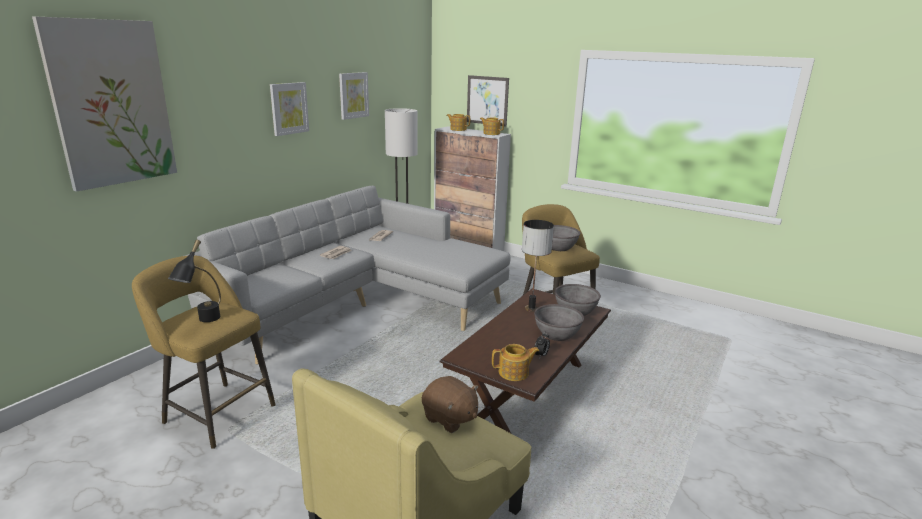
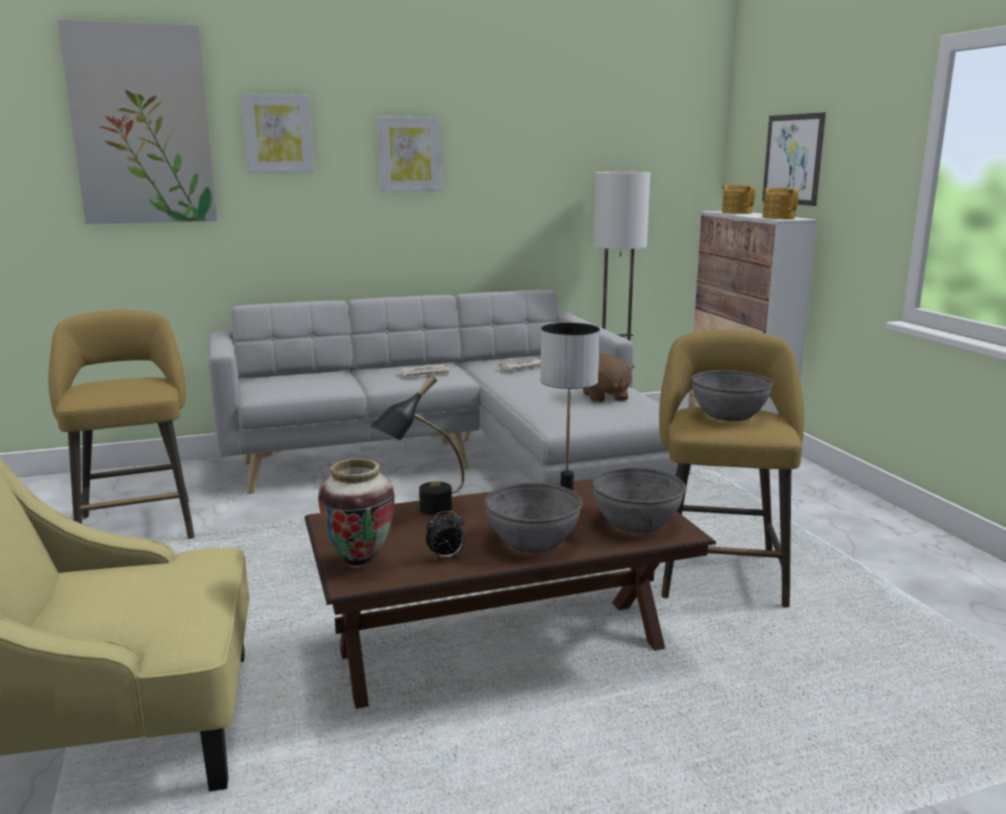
camera: 40 degrees right, 5 degrees down
black table lamp [168,240,221,322] -> black table lamp moved to [370,375,464,515]
picture [339,72,369,120] -> picture moved to [241,93,314,173]
brown plush toy [422,376,479,433] -> brown plush toy moved to [583,354,635,402]
teapot [492,344,539,381] -> vase [318,459,395,569]

